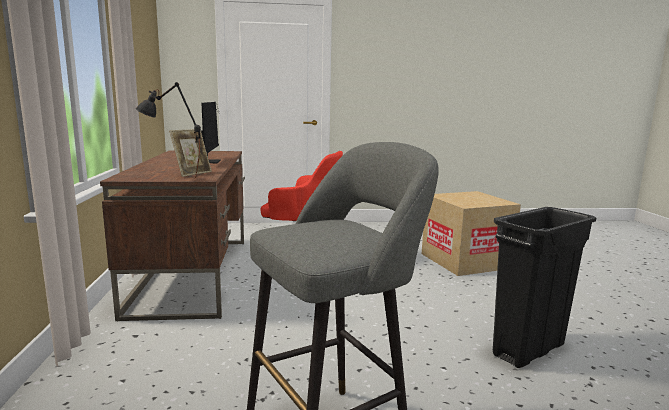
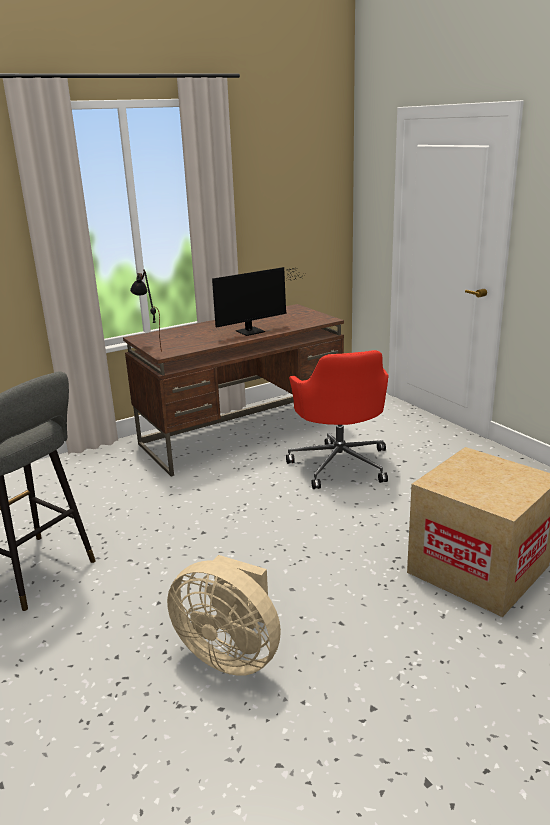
camera: 65 degrees right, 10 degrees up
picture frame [169,129,212,177] -> none
black trash can [493,207,596,368] -> beige fan [167,555,281,676]

